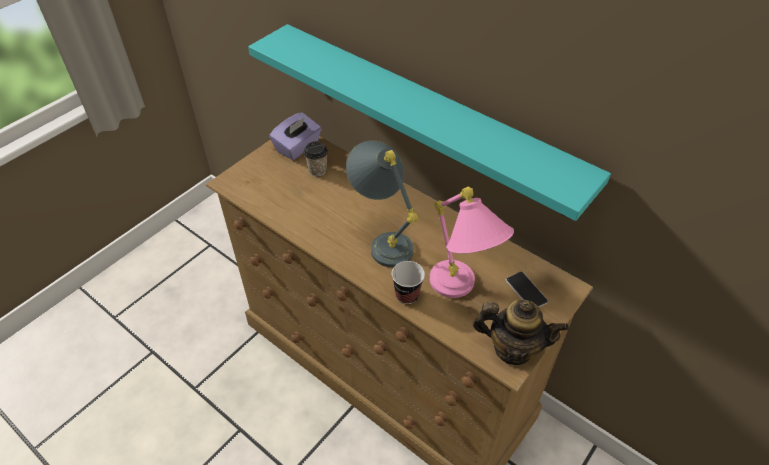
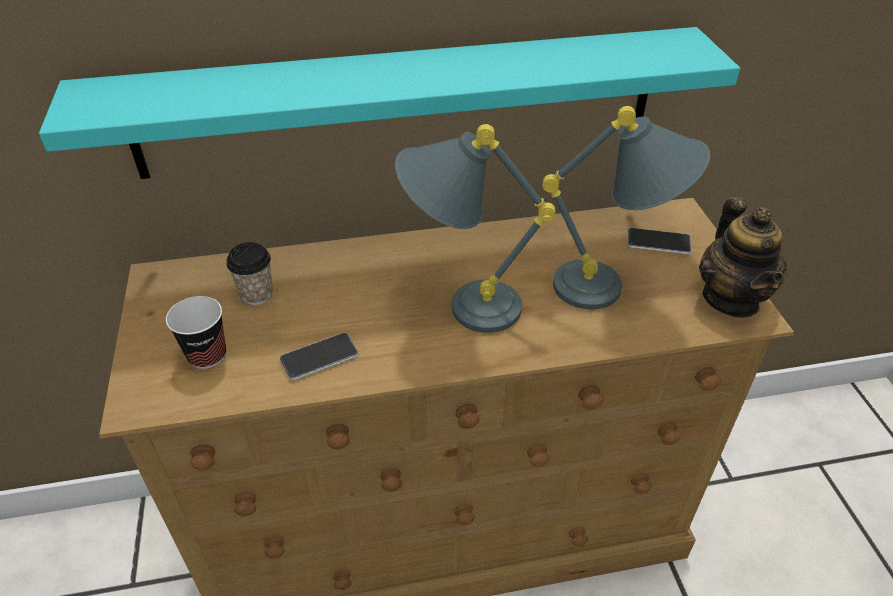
camera: 50 degrees left, 5 degrees down
purple tissue box [269,112,321,160] -> none
cup [392,261,425,304] -> cup moved to [166,296,226,369]
pink table lamp [430,187,514,298] -> grey table lamp [543,106,710,309]
teapot [473,300,569,365] -> teapot turned 120 degrees clockwise [699,197,787,318]
none -> phone [280,333,359,380]

